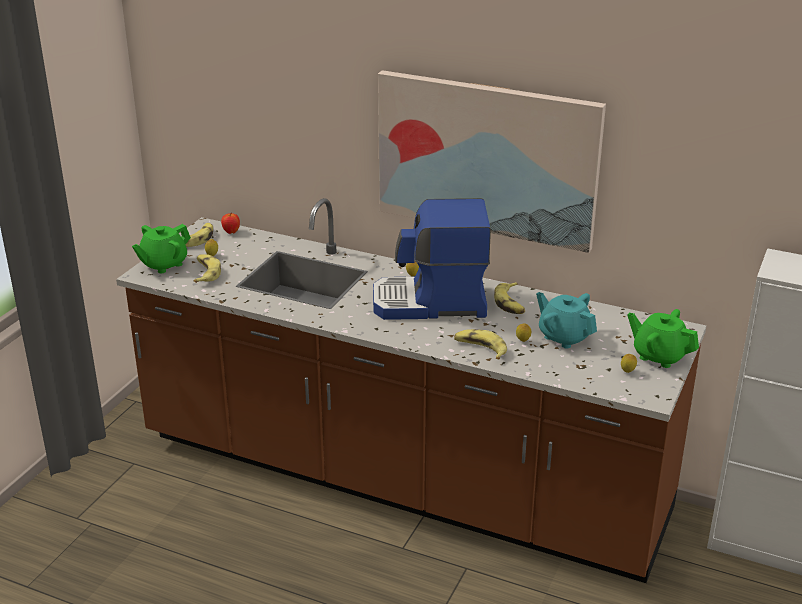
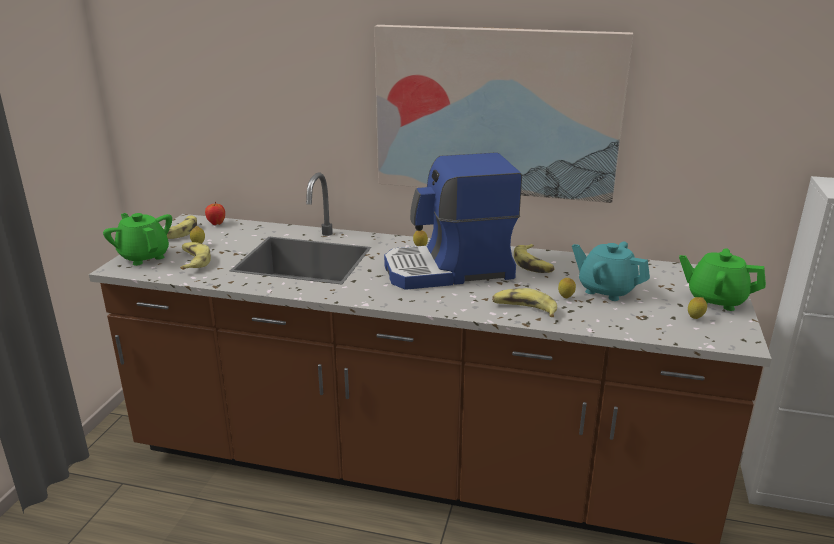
camera: 10 degrees left, 5 degrees down
green teapot [132,224,191,273] -> green teapot turned 105 degrees clockwise [103,213,172,266]

